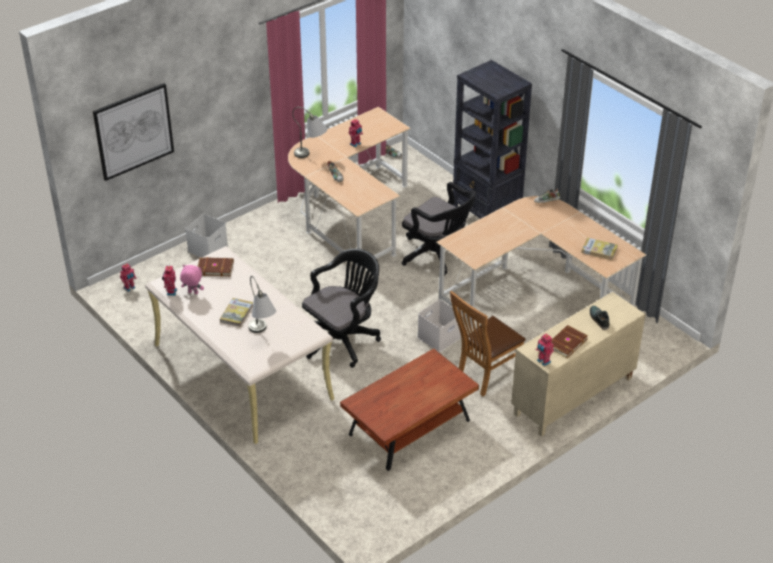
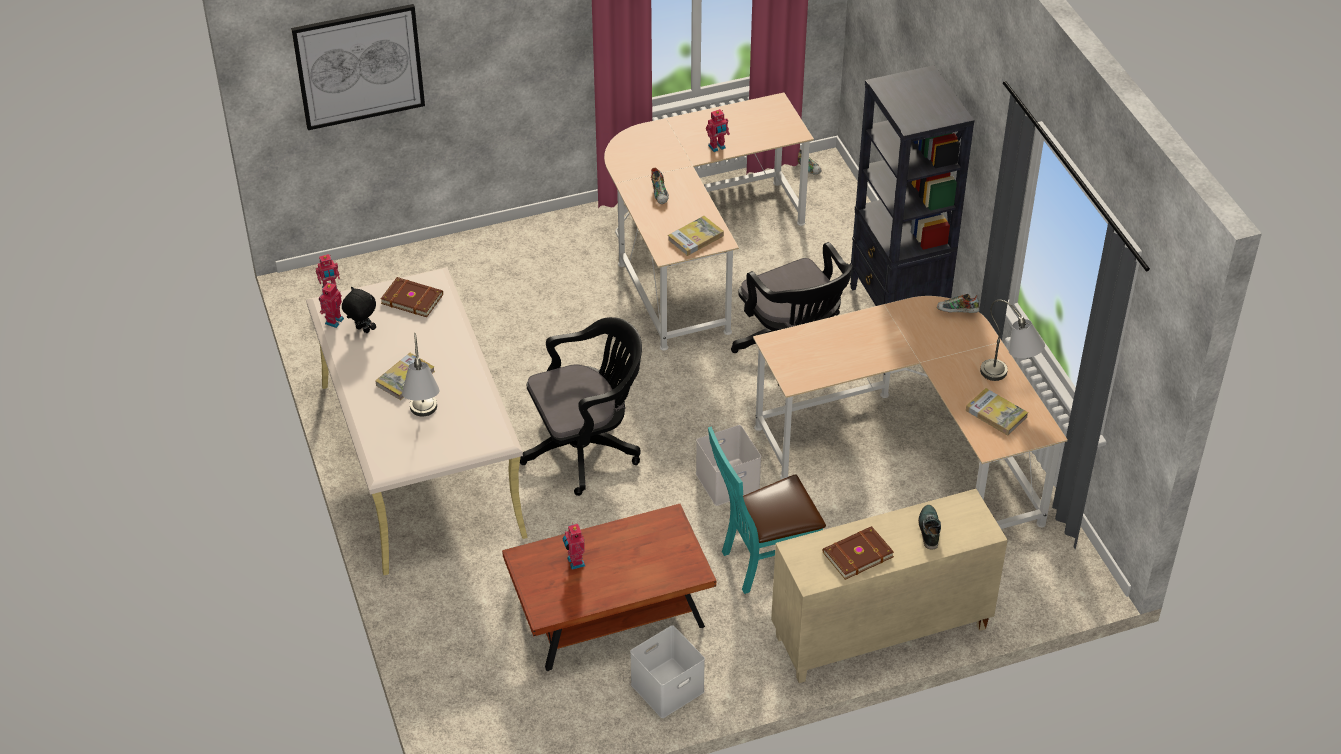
camera: 20 degrees right, 5 degrees up
pink plush toy [180,265,204,294] -> black plush toy [342,287,376,333]
white storage box [185,214,228,257] -> white storage box moved to [630,625,705,718]
grey table lamp [292,107,327,158] -> grey table lamp moved to [980,300,1045,381]
brown chair [450,291,526,396] -> turquoise chair [708,426,826,594]
toy robot [536,334,554,366] -> toy robot moved to [563,523,585,570]
none -> book [668,216,724,256]

